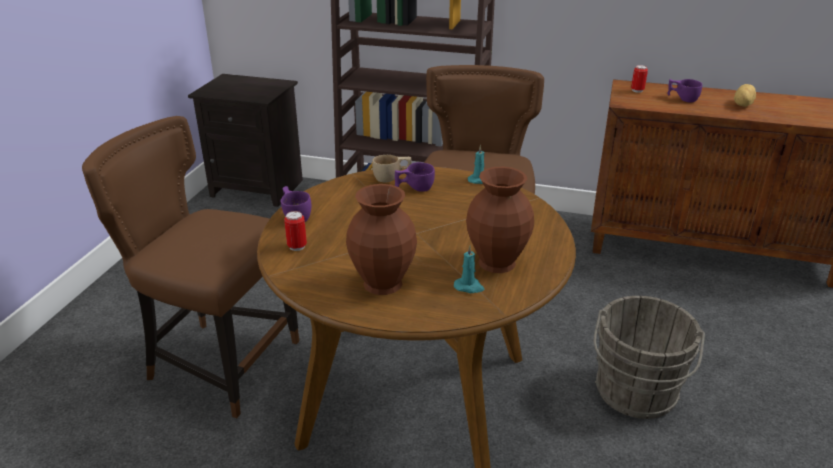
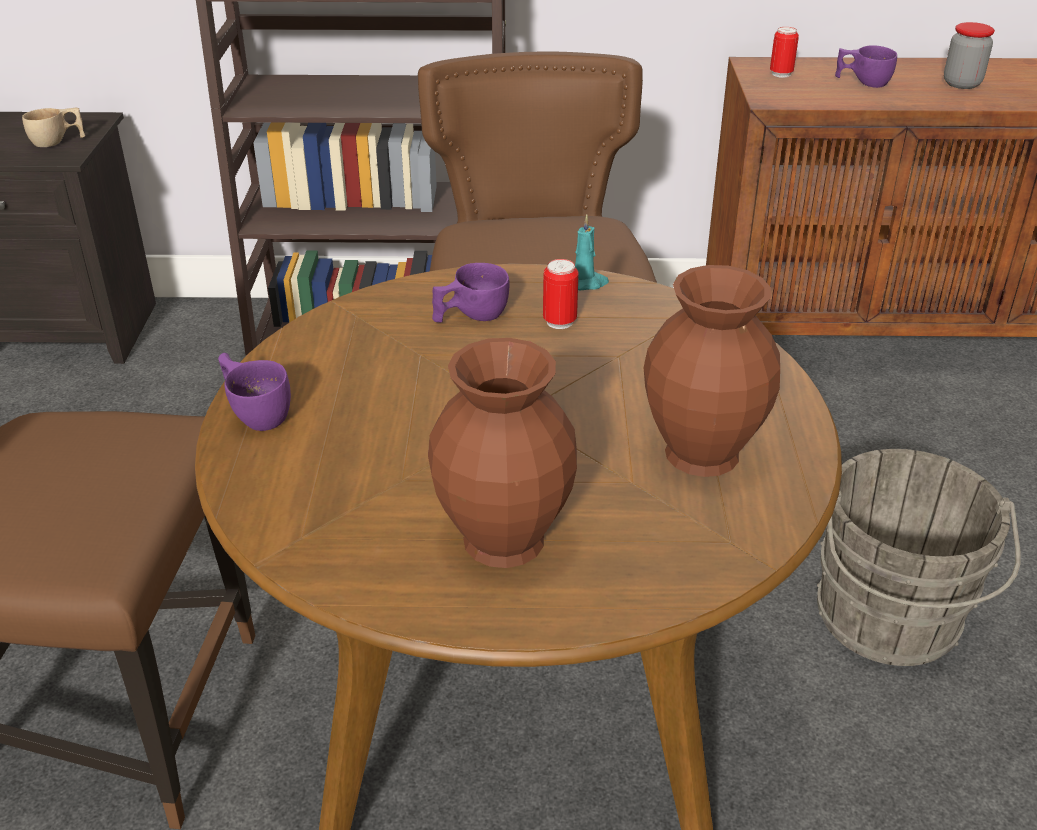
camera: 15 degrees left, 5 degrees up
can [284,211,307,251] -> can moved to [543,259,579,329]
beige cup [372,155,412,183] -> beige cup moved to [22,108,85,147]
turquoise candle [454,245,484,293] -> none
potato [734,84,756,107] -> jar [944,22,995,89]

